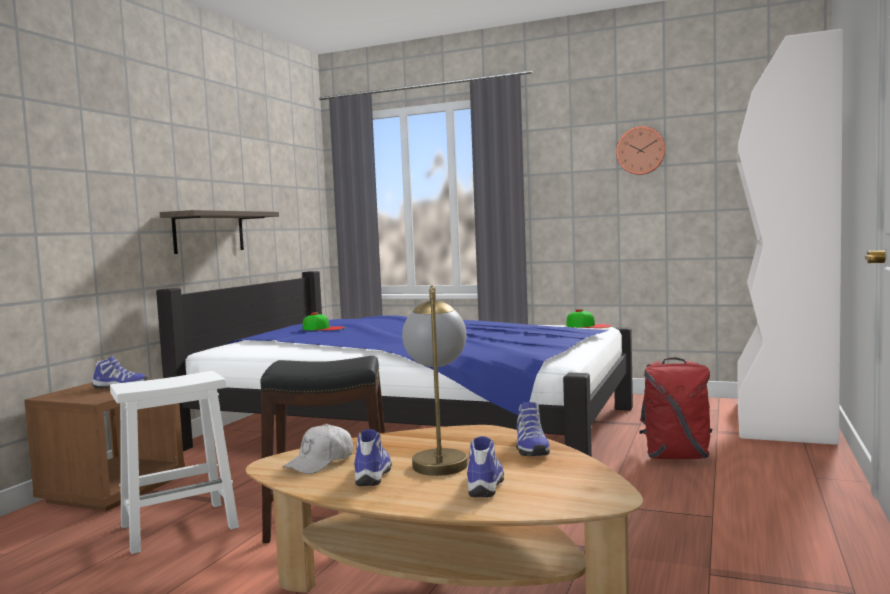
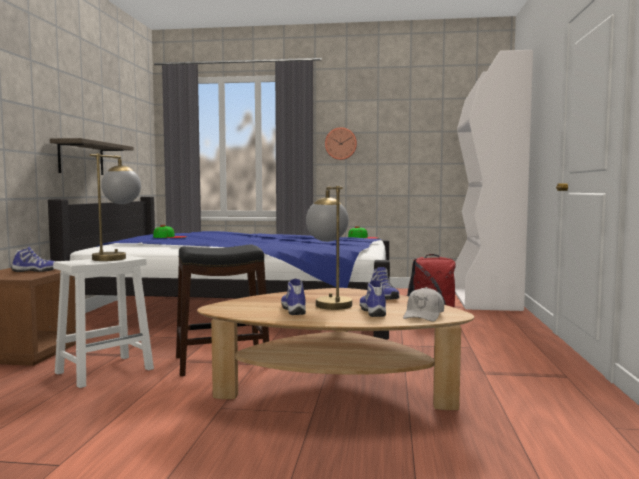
camera: 15 degrees left, 0 degrees up
white cap [283,424,353,474] -> white cap moved to [403,287,444,322]
wall clock [616,126,666,175] -> wall clock moved to [325,127,357,160]
none -> table lamp [90,154,141,261]

